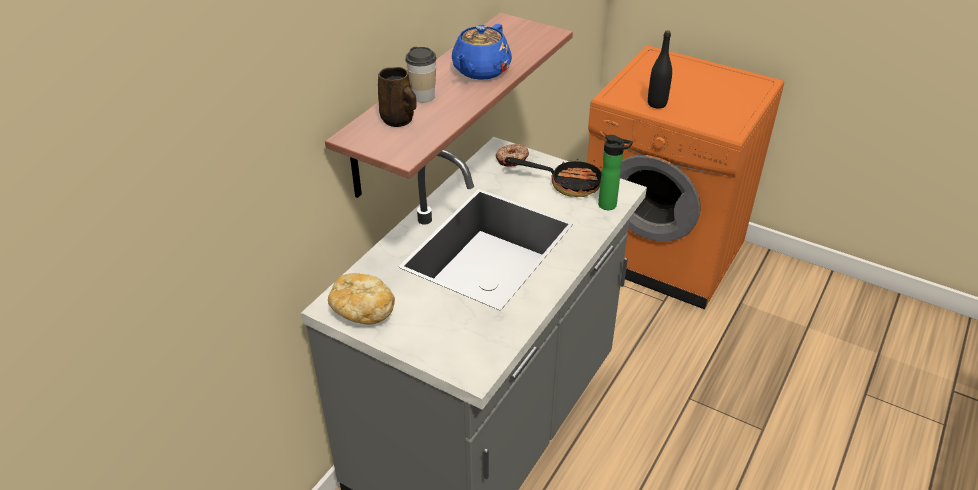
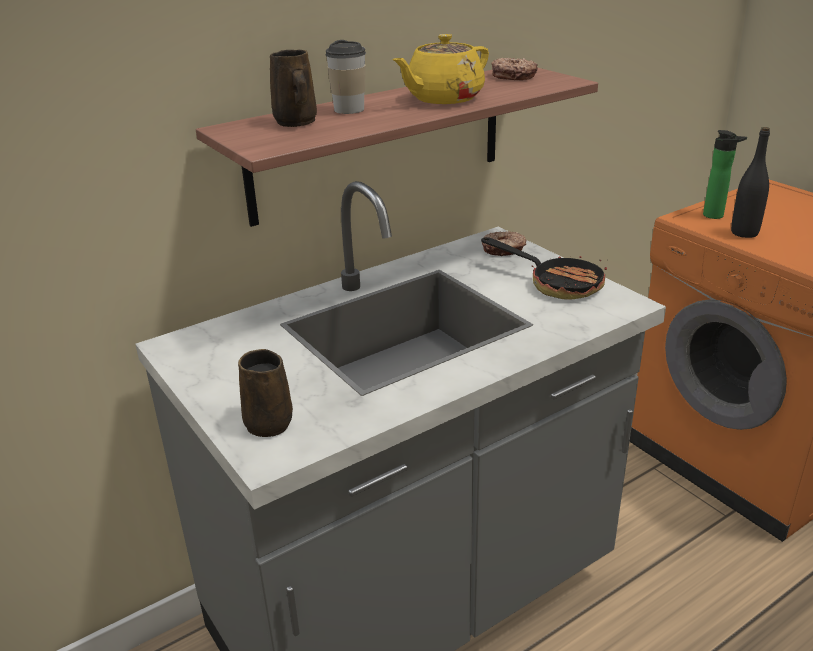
camera: 25 degrees right, 10 degrees down
bread [328,273,395,324] -> none
blue teapot [452,24,512,80] -> yellow teapot [392,34,489,104]
bottle [598,135,633,210] -> bottle moved to [703,130,747,219]
none -> brown mug [238,349,293,437]
none -> donut [491,58,538,80]

